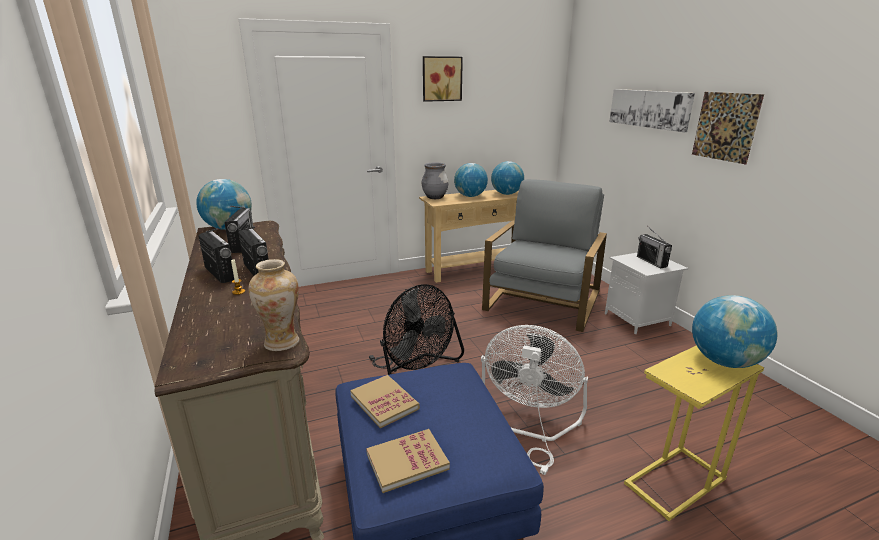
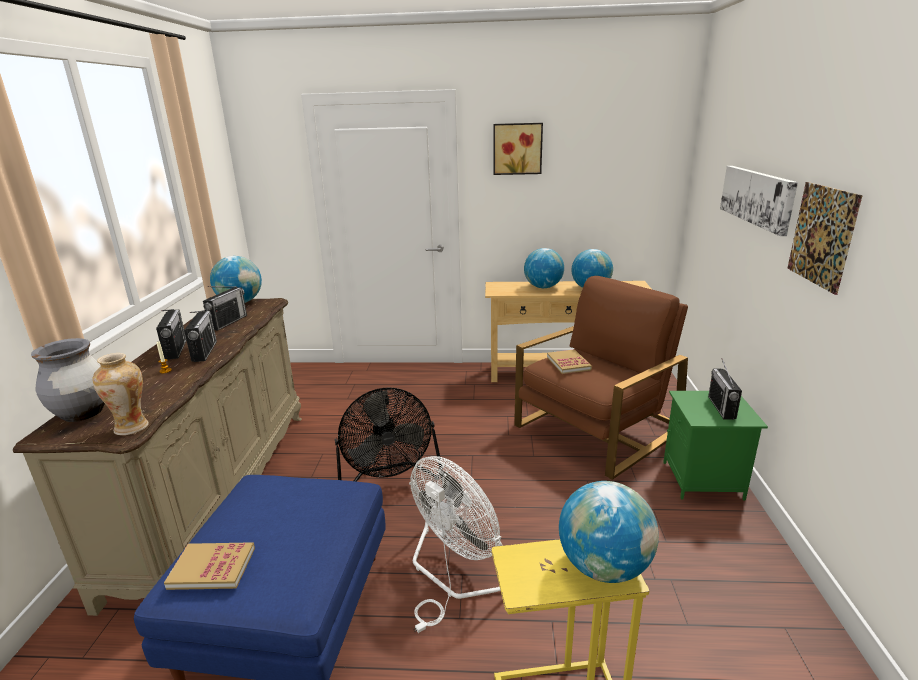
camera: 25 degrees right, 0 degrees up
book [350,375,420,428] -> book moved to [547,349,592,374]
grey vase [422,162,449,199] -> grey vase moved to [31,338,105,422]
grey armchair [482,179,607,332] -> brown armchair [514,276,688,480]
grey nightstand [605,253,688,334] -> green nightstand [663,391,768,501]

